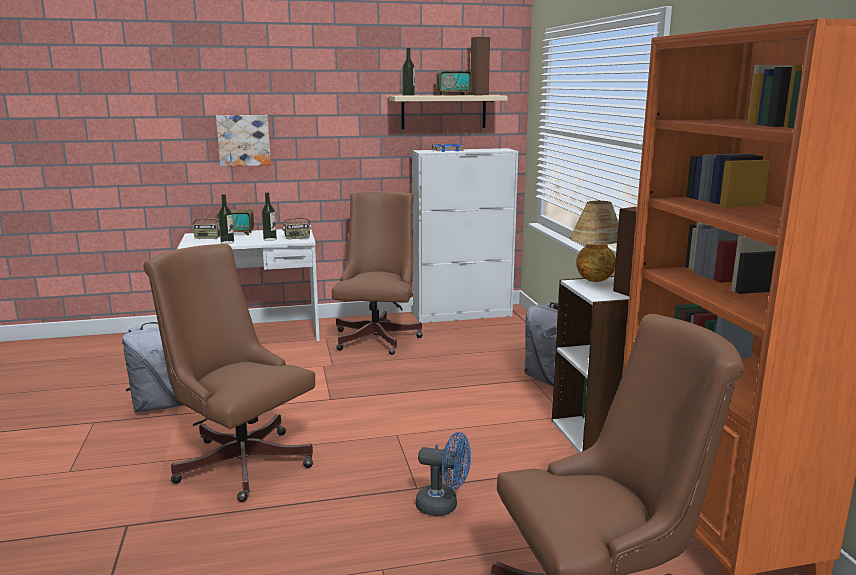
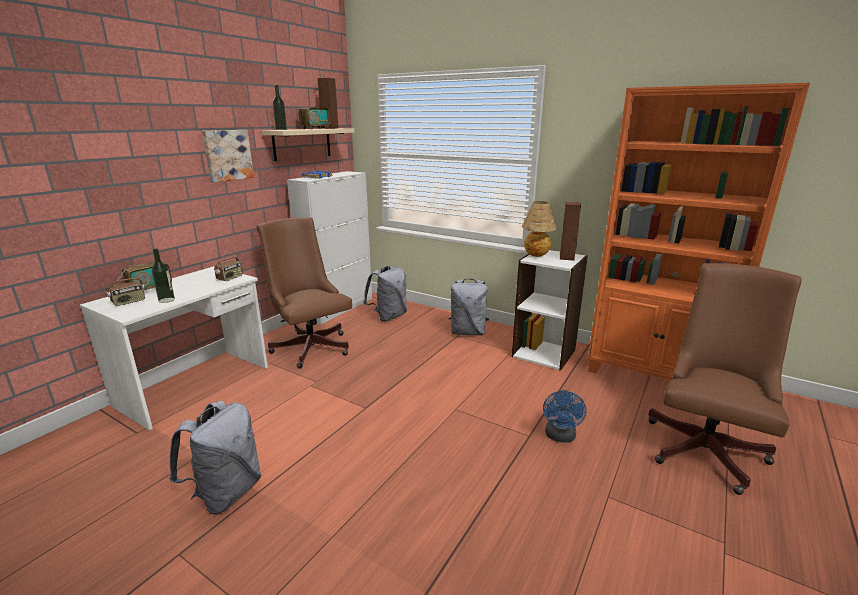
camera: 45 degrees left, 5 degrees up
brown office chair [143,244,315,502] -> none
picture [216,115,271,167] -> picture moved to [202,130,254,183]
bottle [262,192,277,241] -> none
blue fan [416,432,471,516] -> blue fan turned 135 degrees clockwise [543,390,587,443]
none -> grey backpack [363,266,407,322]

